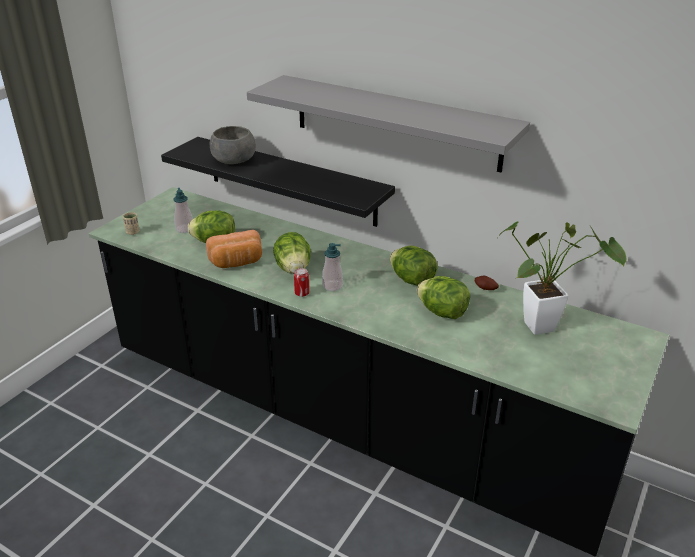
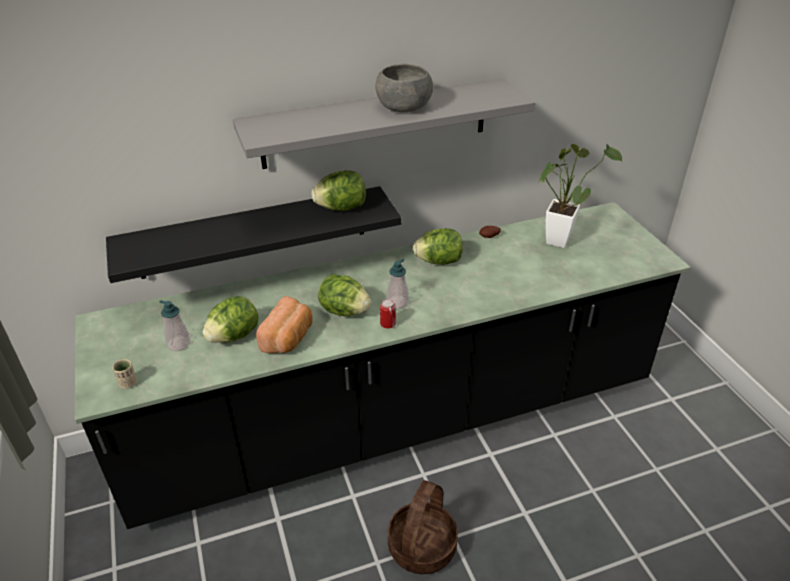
camera: 50 degrees left, 5 degrees up
grey bowl [210,126,256,164] -> grey bowl moved to [375,64,433,112]
lettuce [417,276,470,319] -> lettuce moved to [311,170,366,211]
none -> basket [388,480,458,574]

